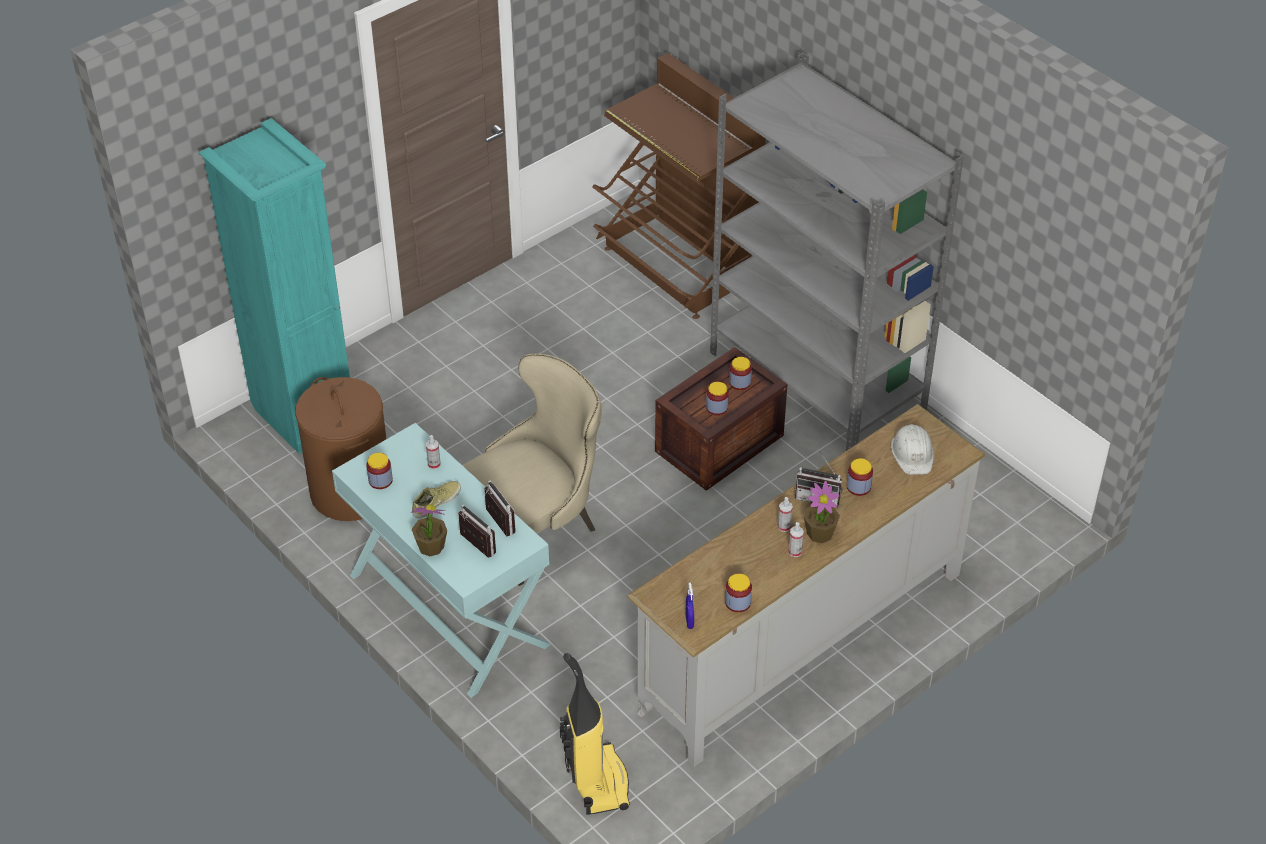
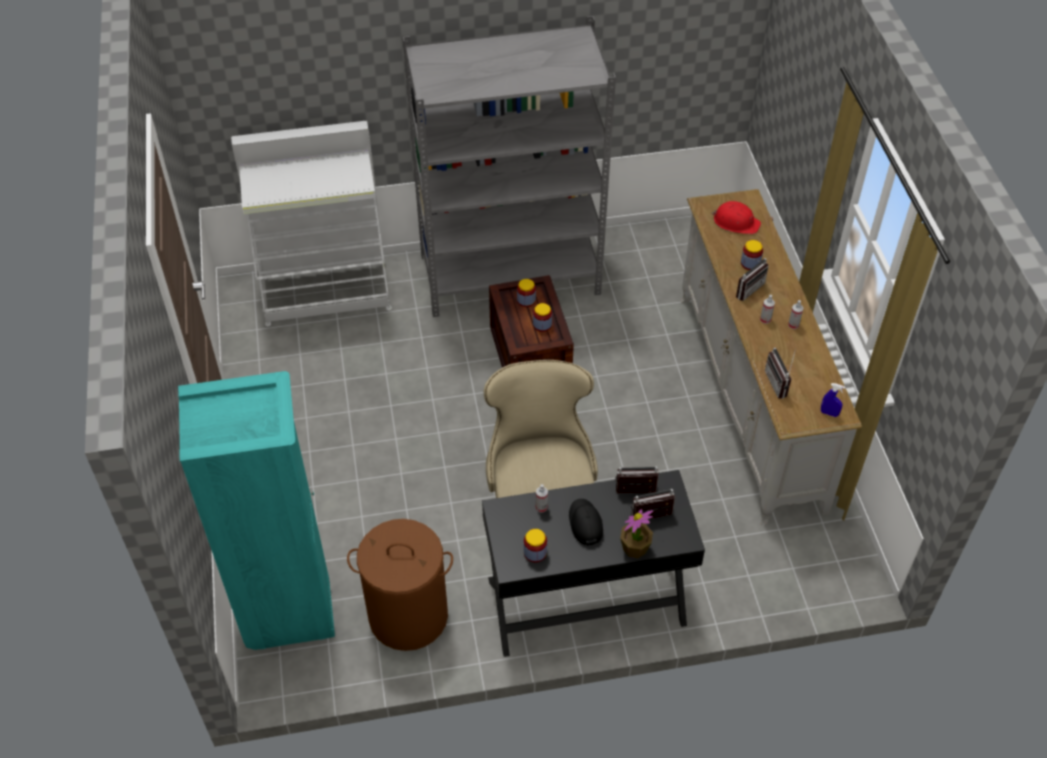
camera: 60 degrees left, 5 degrees up
turquoise desk [332,423,551,698] -> black desk [482,470,705,657]
beige shoe [412,481,461,519] -> black cap [569,499,603,546]
vacuum cleaner [560,653,630,815] -> none
brown shoe rack [592,53,766,319] -> white shoe rack [231,121,392,326]
jar [725,573,752,612] -> none
potted plant [804,481,840,543] -> none
white hard hat [891,424,934,475] -> red hard hat [712,201,761,234]
none -> radio [765,348,796,399]

